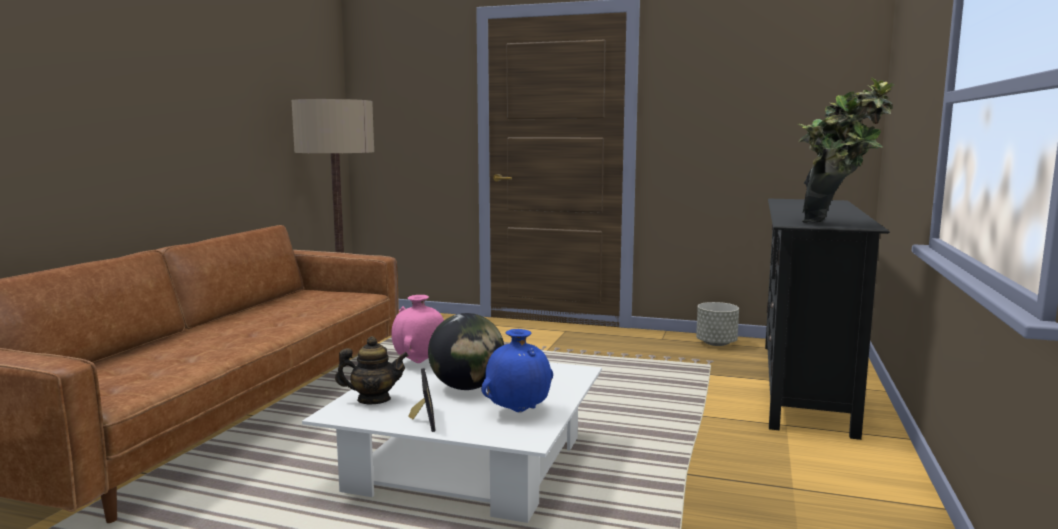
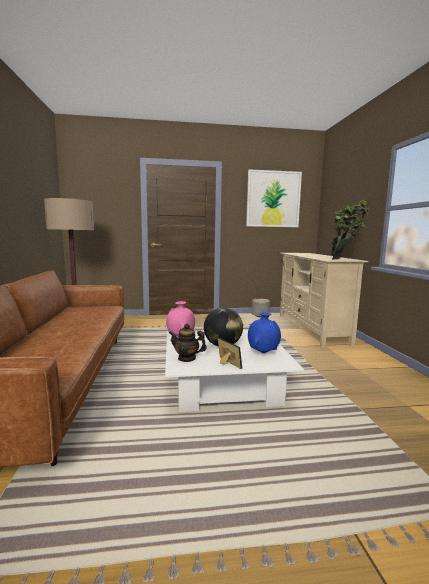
camera: 25 degrees left, 0 degrees up
teapot [335,336,409,404] -> teapot turned 135 degrees counterclockwise [169,324,207,362]
black tv stand [765,199,890,440] -> beige tv stand [280,253,368,348]
none -> picture [246,169,302,227]

